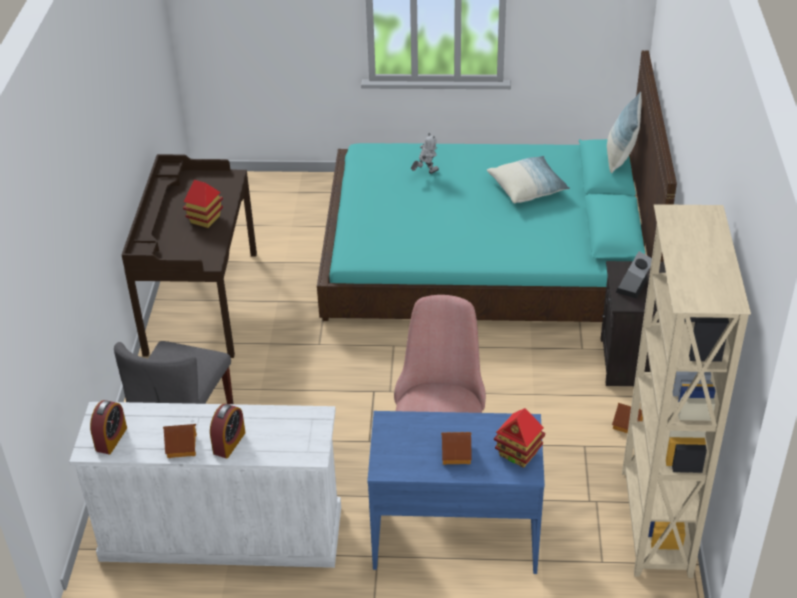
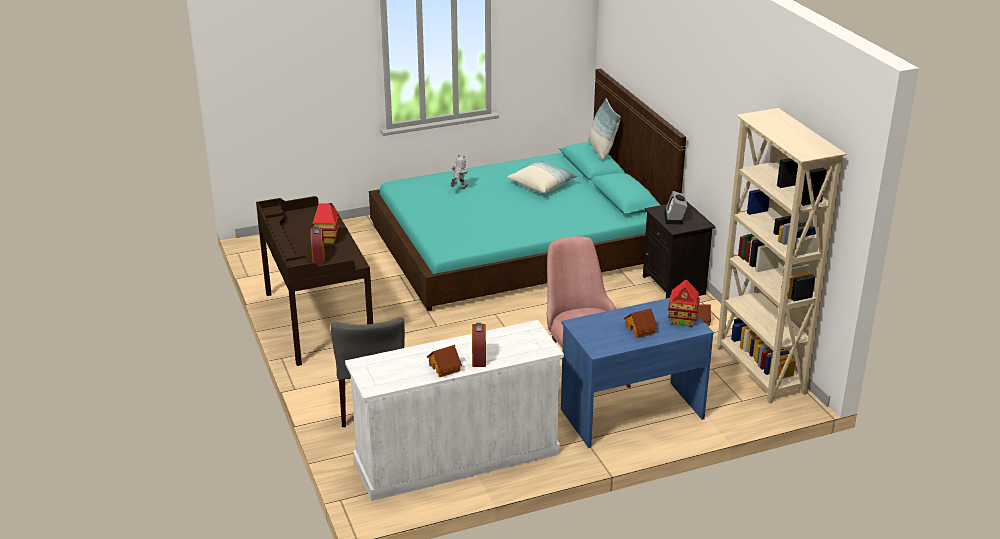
camera: 25 degrees left, 10 degrees down
alarm clock [90,400,127,454] -> alarm clock moved to [310,227,325,265]

